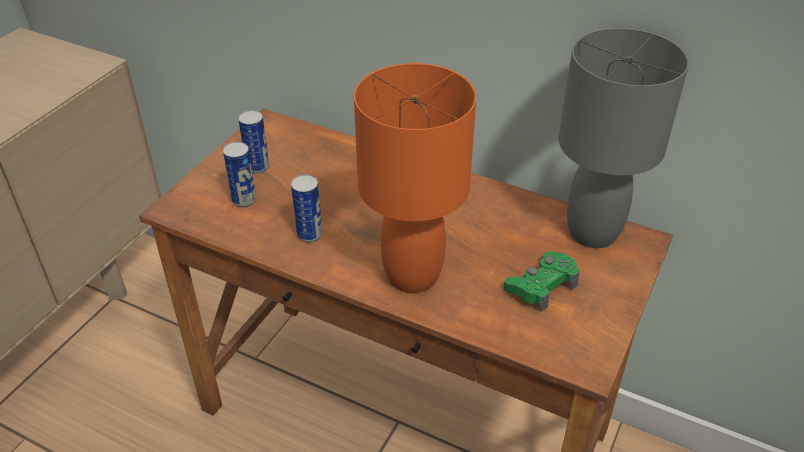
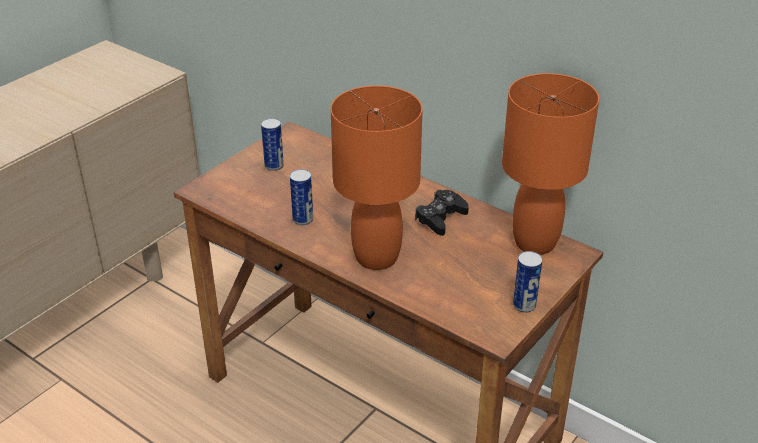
camera: 10 degrees right, 5 degrees down
can [223,142,256,207] -> can moved to [513,251,542,313]
green game controller [503,251,580,312] -> none
grey table lamp [558,28,689,248] -> orange table lamp [502,73,599,255]
none -> black game controller [415,190,469,236]

